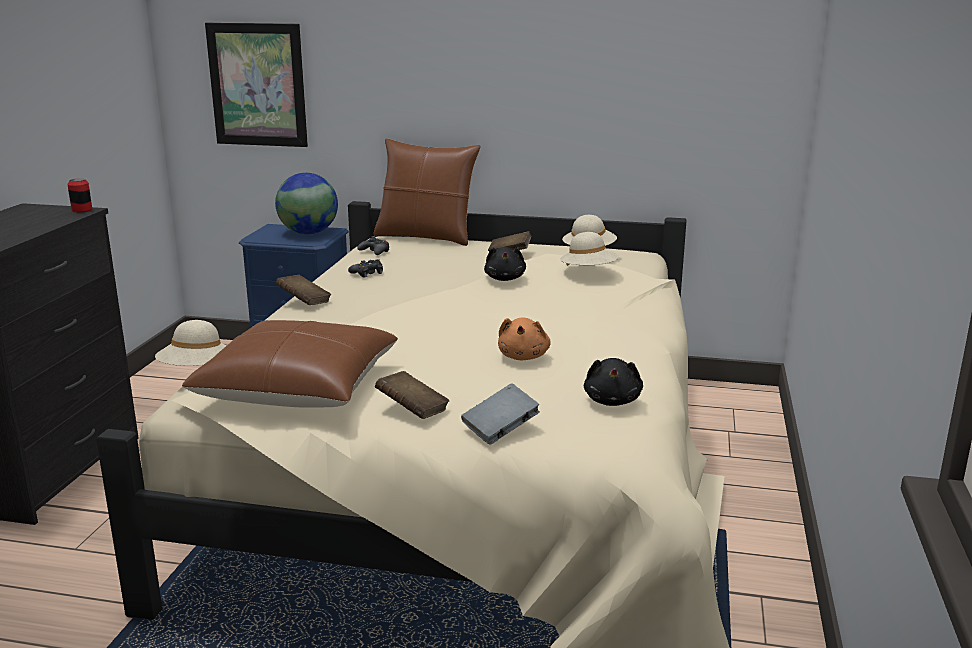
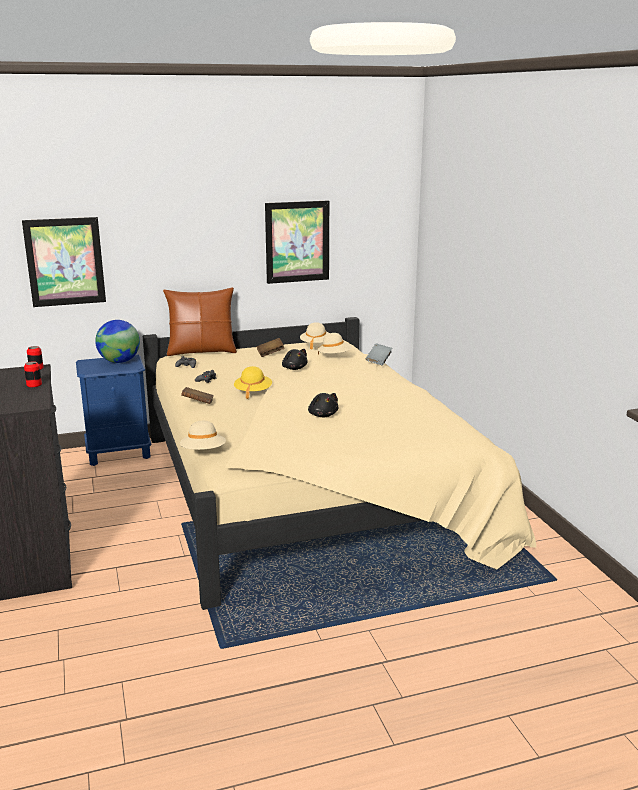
camera: 30 degrees left, 0 degrees up
brown pillow [182,320,398,408] -> none
brown book [375,371,449,419] -> none
grey book [461,383,540,445] -> grey book moved to [366,344,392,365]
orange plush toy [498,318,551,360] -> none
black plush toy [584,358,643,406] -> black plush toy moved to [308,393,338,417]
none -> can [24,361,42,387]
none -> yellow hat [234,366,272,399]
none -> picture [265,200,329,284]

